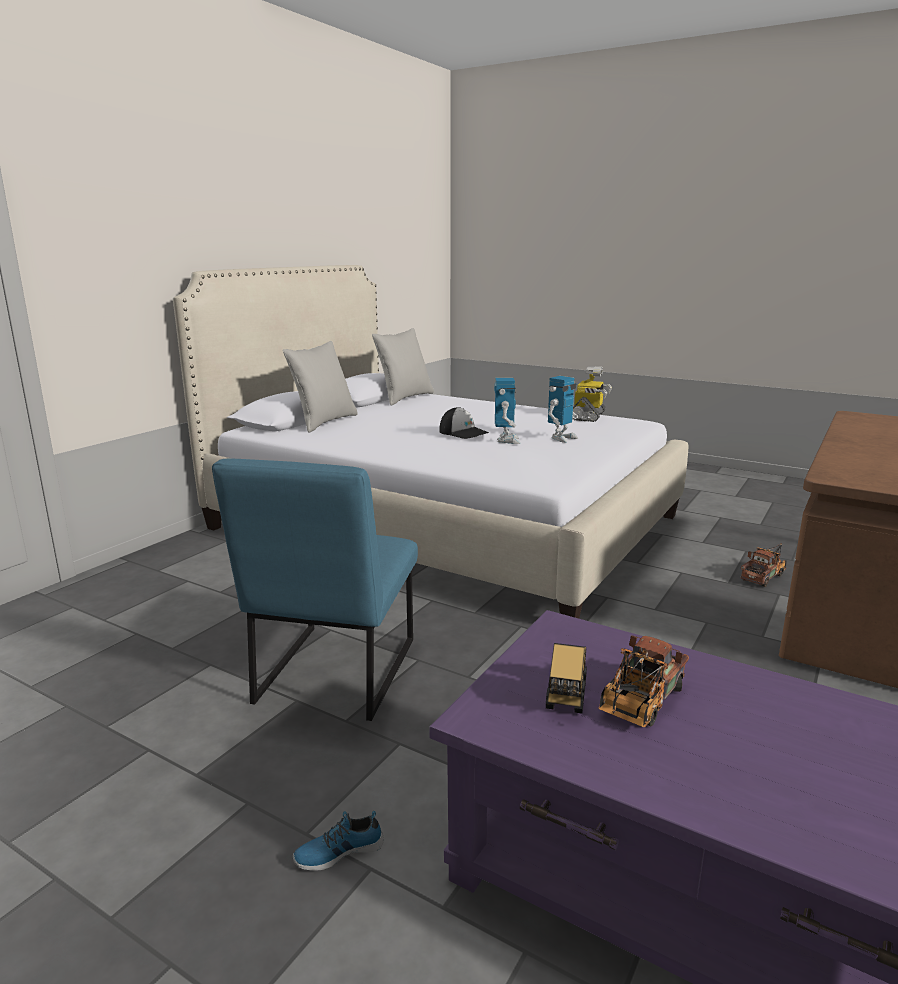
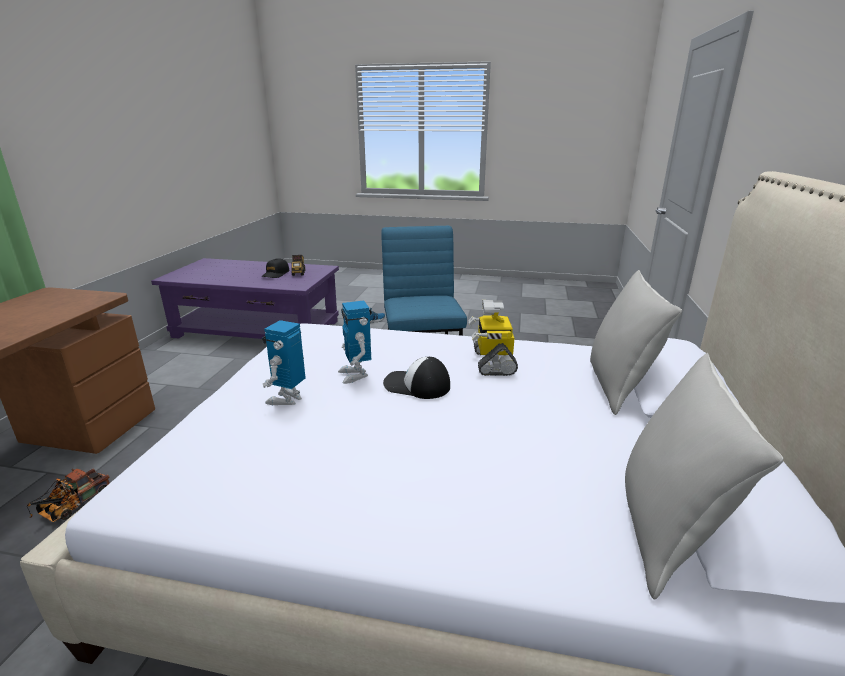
camera: 160 degrees right, 5 degrees up
toy robot [573,366,612,422] -> toy robot moved to [469,300,518,376]
toy truck [598,635,689,727] -> black cap [262,259,289,278]

